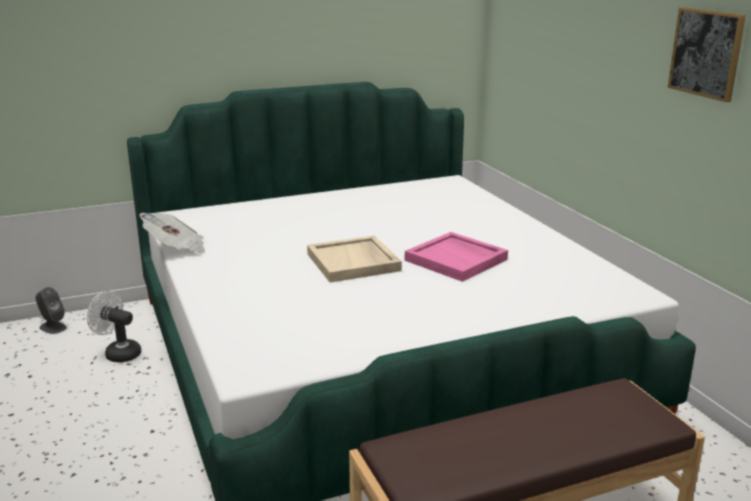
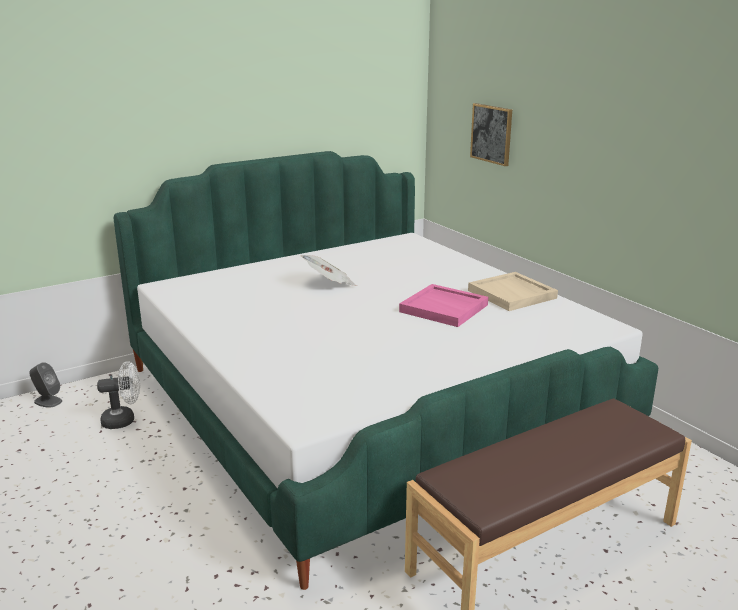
camera: 10 degrees left, 0 degrees up
white fan [87,291,141,363] -> white fan turned 150 degrees clockwise [97,361,140,429]
newspaper [139,213,205,253] -> newspaper moved to [300,255,357,286]
beige tray [307,236,402,282] -> beige tray moved to [468,272,558,311]
picture [668,7,746,102] -> picture moved to [470,103,512,166]

